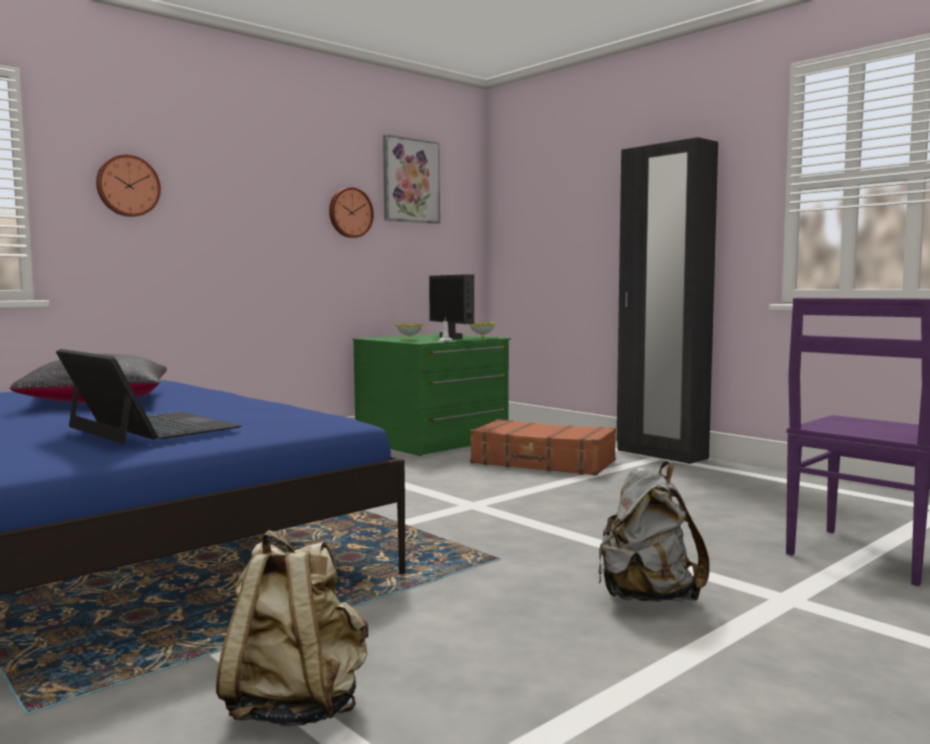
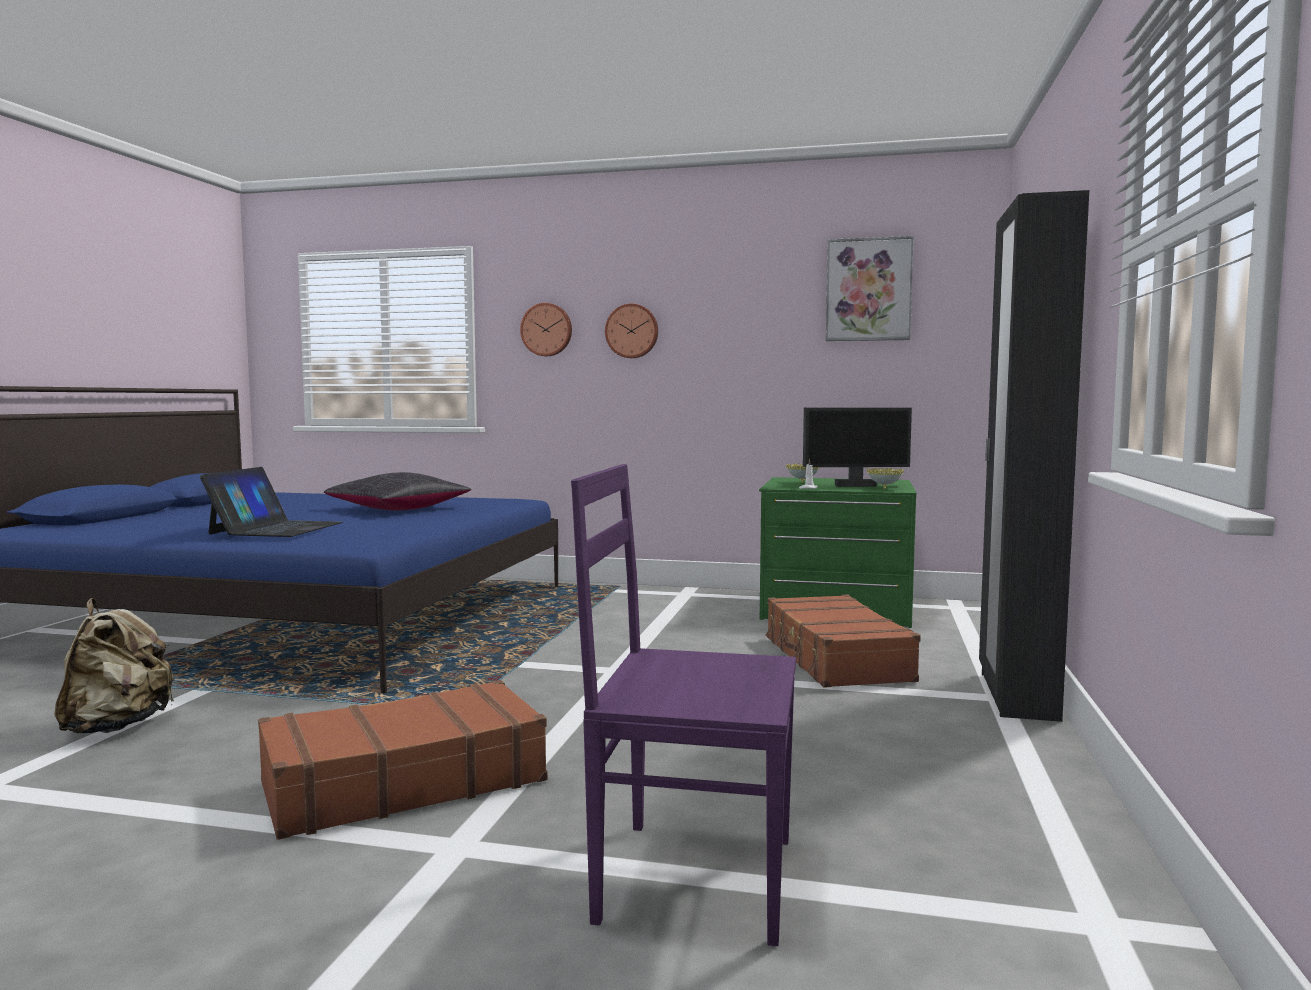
camera: 55 degrees right, 0 degrees up
wall clock [329,187,374,238] -> wall clock moved to [605,304,658,358]
monitor [429,274,474,339] -> monitor turned 120 degrees counterclockwise [803,408,912,487]
grey backpack [598,462,710,602] -> brown suitcase [258,680,548,840]

